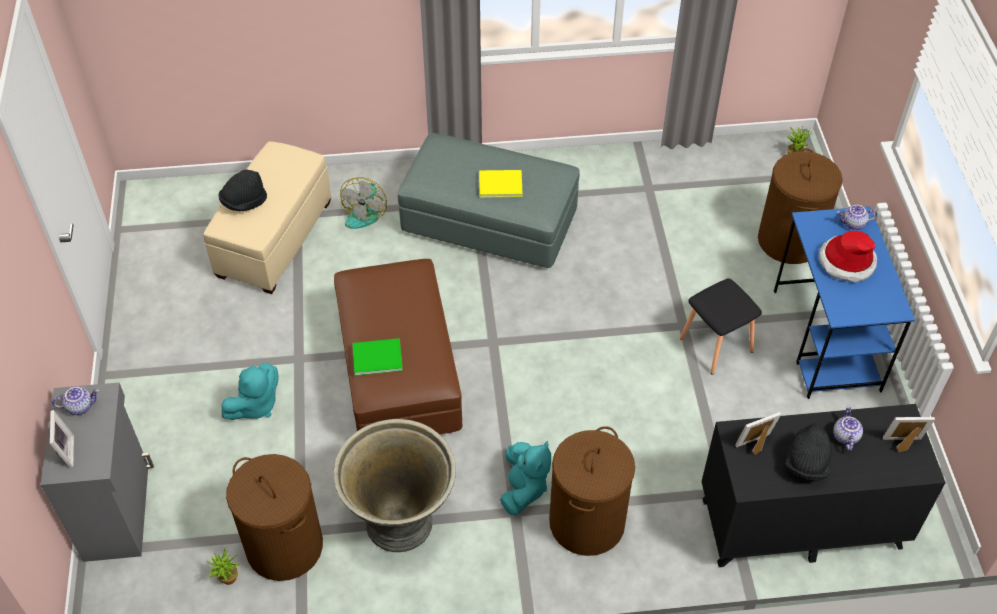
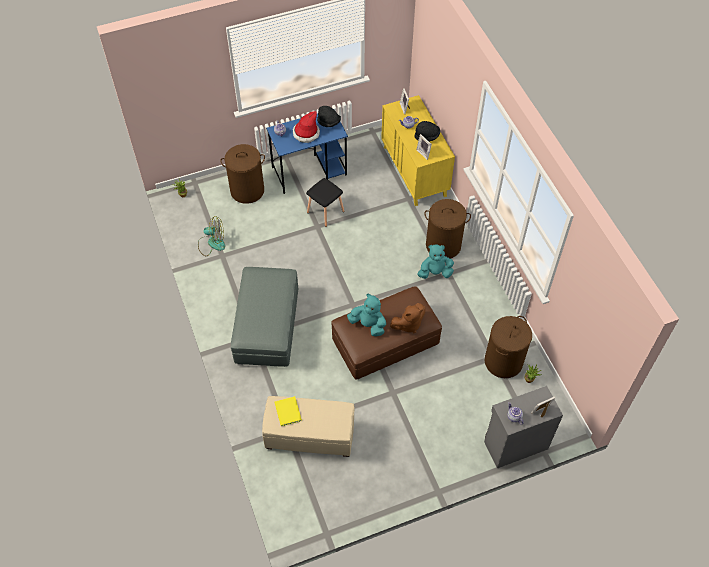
camera: 105 degrees left, 5 degrees up
black hat [219,170,267,211] -> black hat moved to [317,106,341,127]
turquoise plush toy [221,362,279,420] -> turquoise plush toy moved to [347,293,386,336]
grey planter [333,419,456,552] -> none
fan [340,177,387,229] -> fan moved to [198,216,225,256]
green book [353,338,403,376] -> brown plush toy [390,303,426,333]
yellow book [479,170,523,198] -> yellow book moved to [274,396,302,426]
black dresser [701,404,946,567] -> yellow dresser [381,95,455,206]

